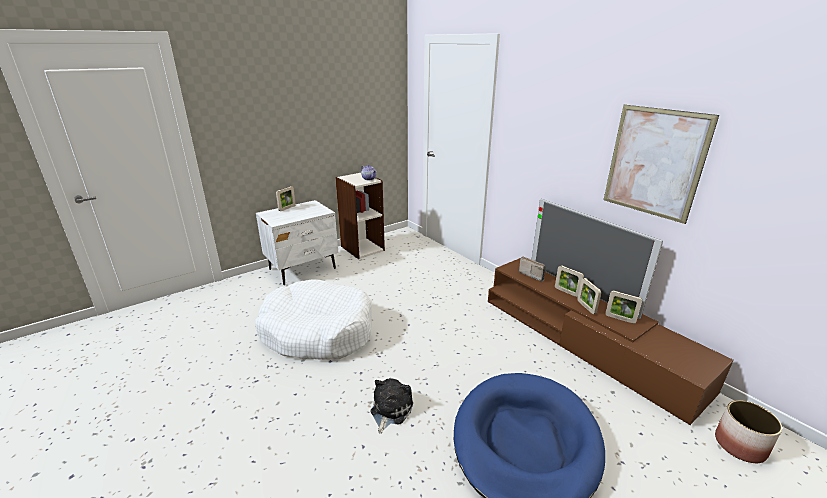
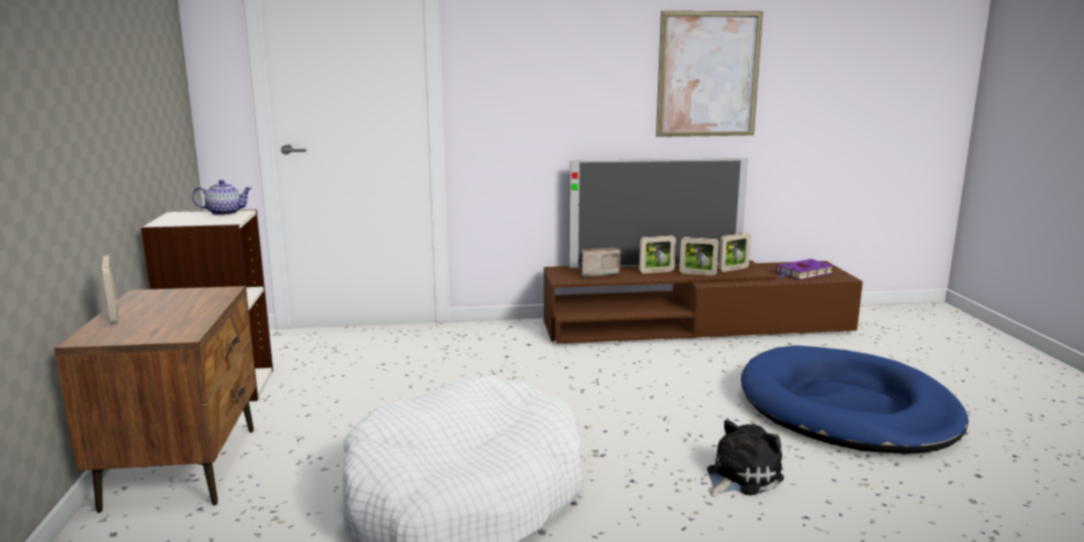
camera: 60 degrees left, 10 degrees down
white nightstand [256,200,338,285] -> brown nightstand [54,286,256,513]
plush toy [370,378,413,434] -> plush toy turned 90 degrees clockwise [707,420,784,497]
planter [715,400,782,463] -> none
none -> purple book [776,259,834,280]

